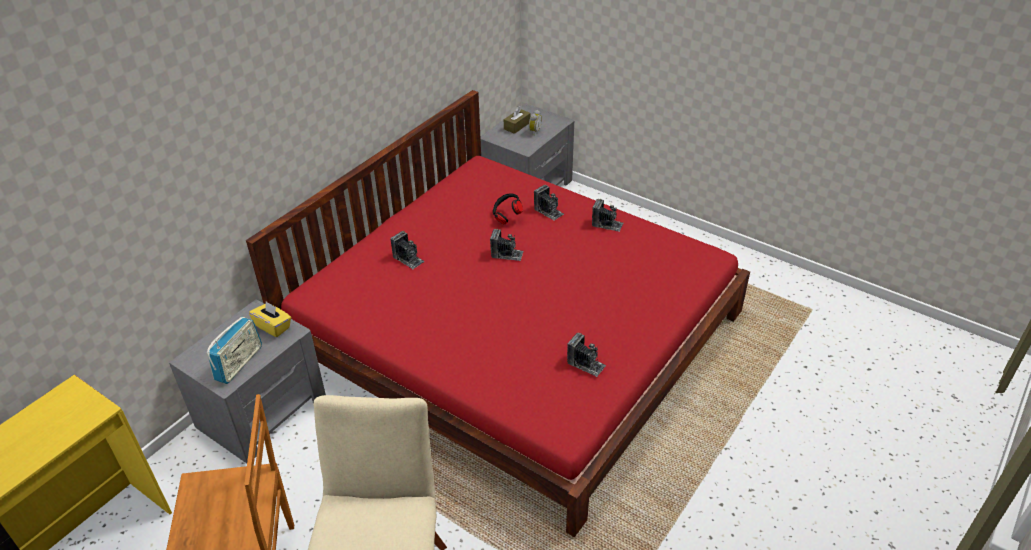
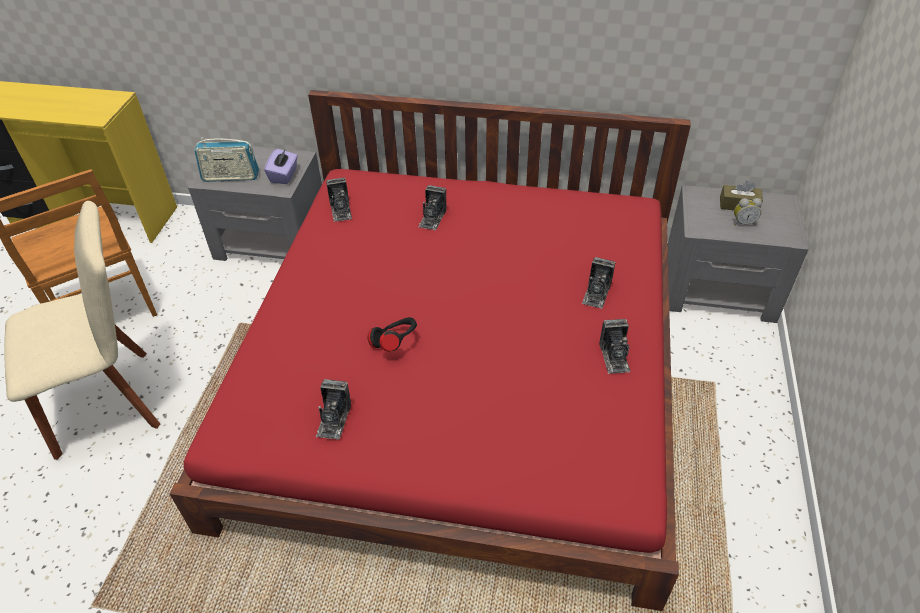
camera: 65 degrees right, 5 degrees up
yellow tissue box [249,301,291,337] -> purple tissue box [264,148,298,184]
camera [490,229,524,261] -> camera moved to [326,177,352,222]
black headphones [493,193,523,224] -> black headphones moved to [368,317,417,352]

